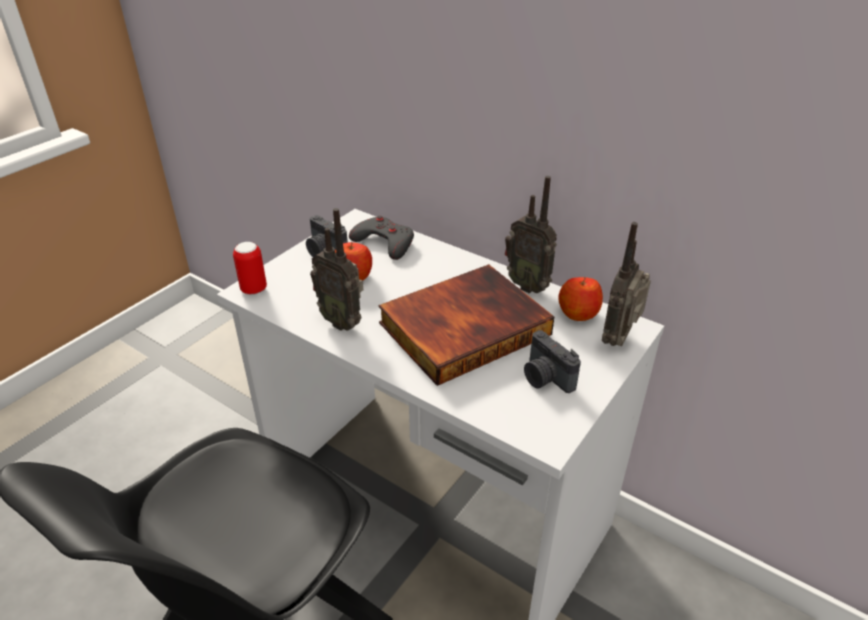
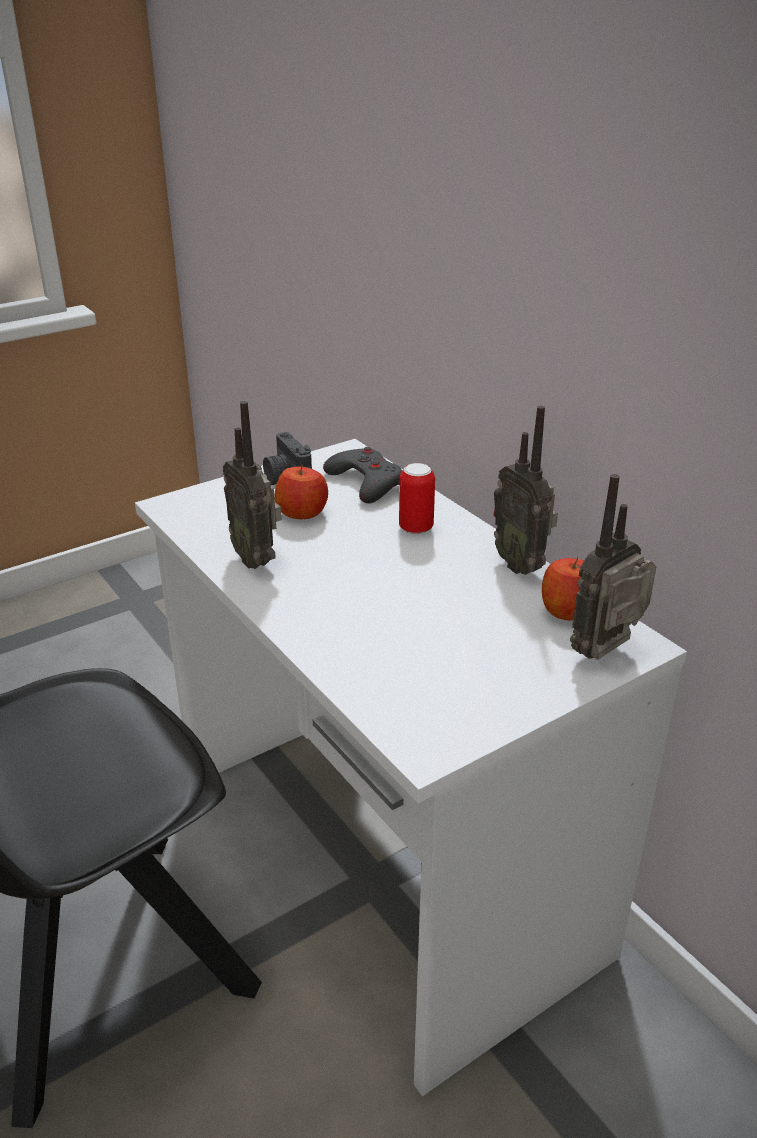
camera: 20 degrees right, 5 degrees down
can [233,242,267,295] -> can moved to [399,463,435,534]
book [378,264,554,386] -> none
camera [524,330,581,393] -> none

